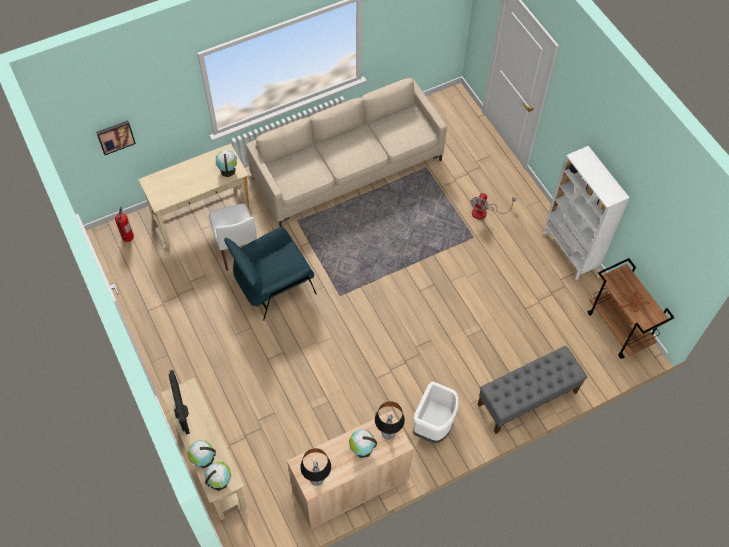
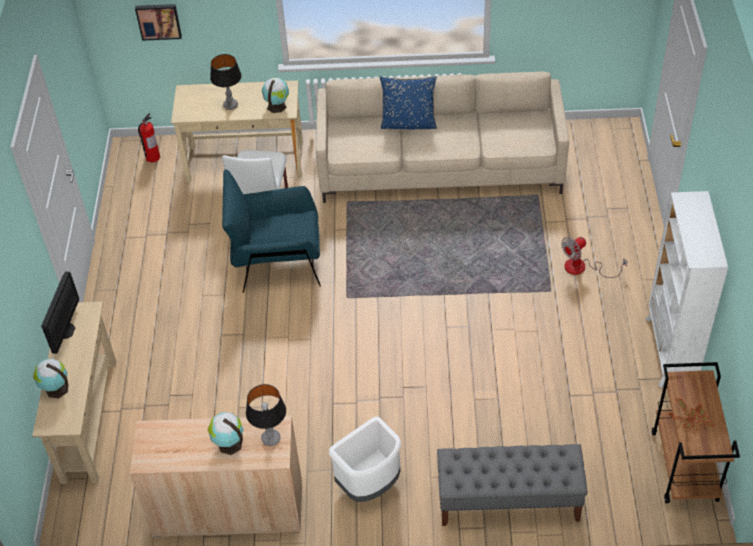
camera: 30 degrees right, 10 degrees down
globe [205,462,231,491] -> none
table lamp [300,448,331,486] -> table lamp moved to [210,54,242,110]
none -> blue pillow [380,76,437,130]

